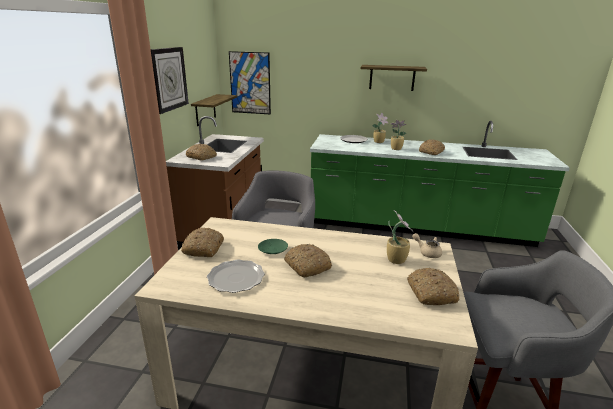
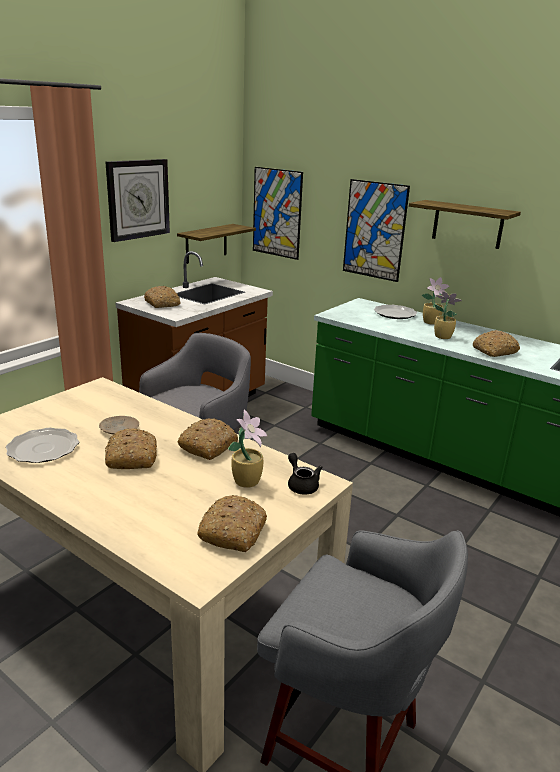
camera: 25 degrees right, 0 degrees up
bread [181,228,224,257] -> bread moved to [178,418,238,460]
green plate [258,239,288,254] -> beige plate [99,416,139,434]
beige teapot [412,233,442,258] -> black teapot [288,453,322,495]
none -> picture [343,179,410,282]

